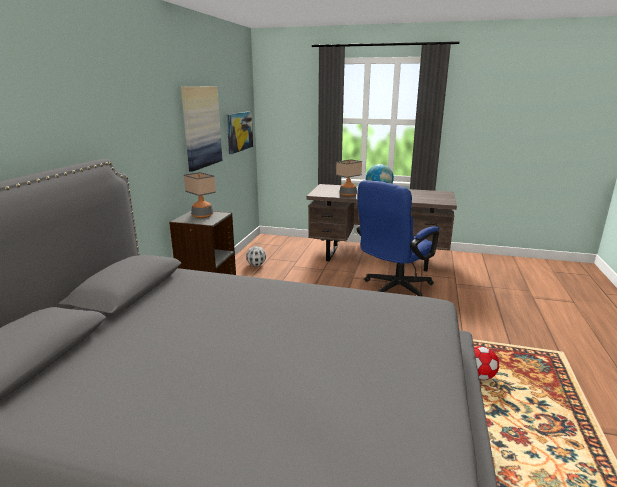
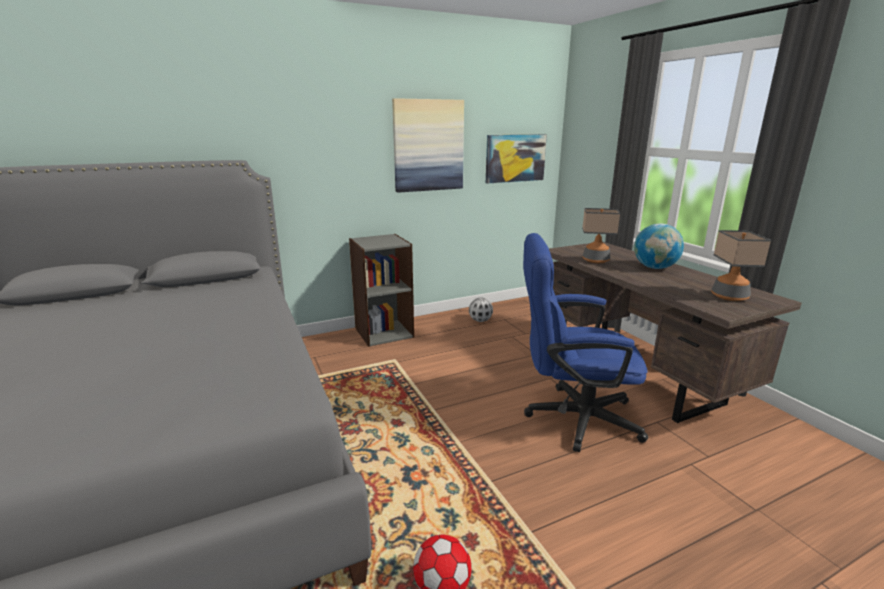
camera: 50 degrees right, 0 degrees up
table lamp [184,172,216,218] -> table lamp moved to [711,230,771,301]

